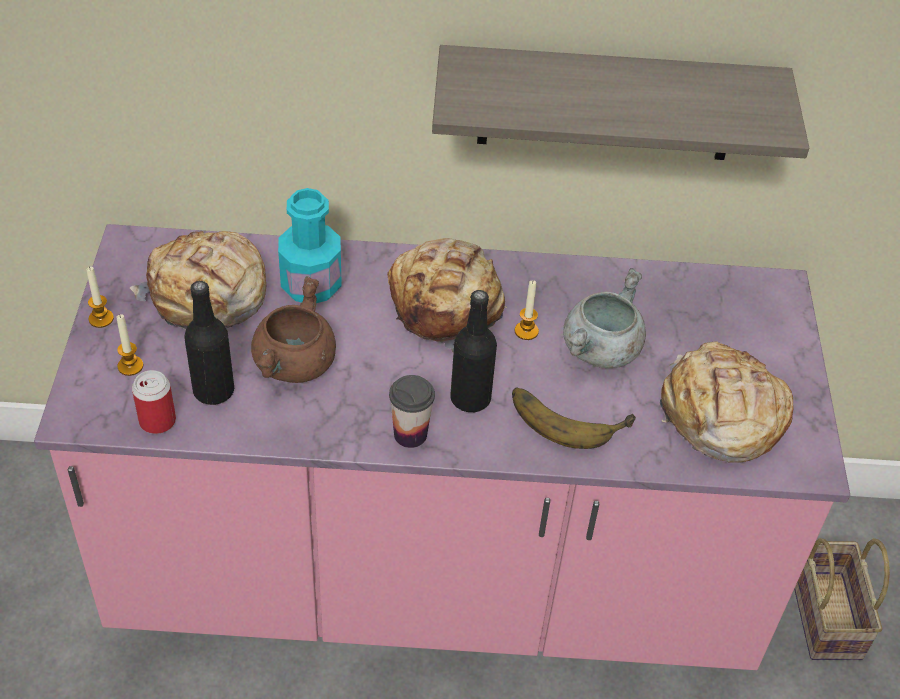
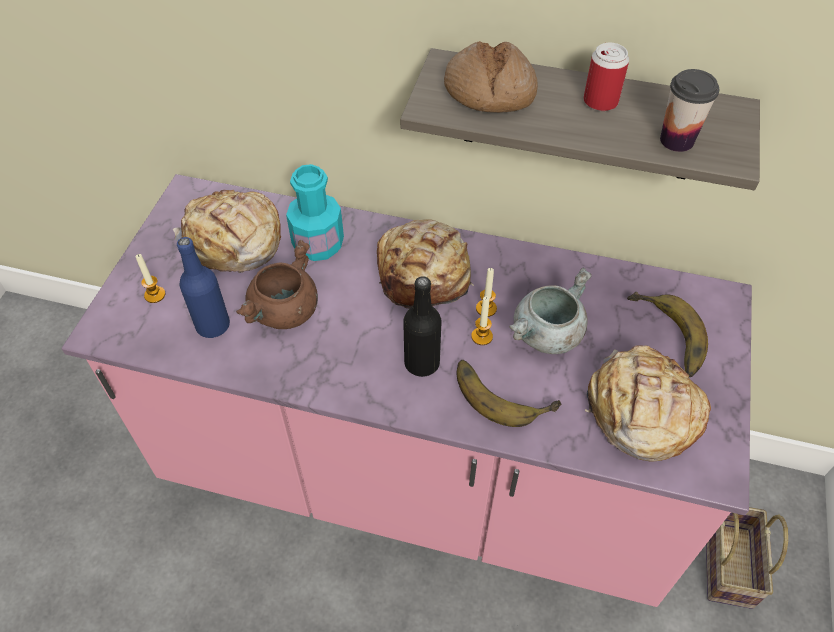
camera: 15 degrees right, 5 degrees up
candle [87,267,114,328] -> candle moved to [471,296,493,345]
can [132,370,176,434] -> can moved to [583,43,629,111]
black bottle [184,281,234,405] -> blue bottle [177,237,230,338]
cup [389,375,435,448] -> cup moved to [660,69,719,152]
none -> bread [444,41,538,113]
none -> banana [627,292,708,377]

